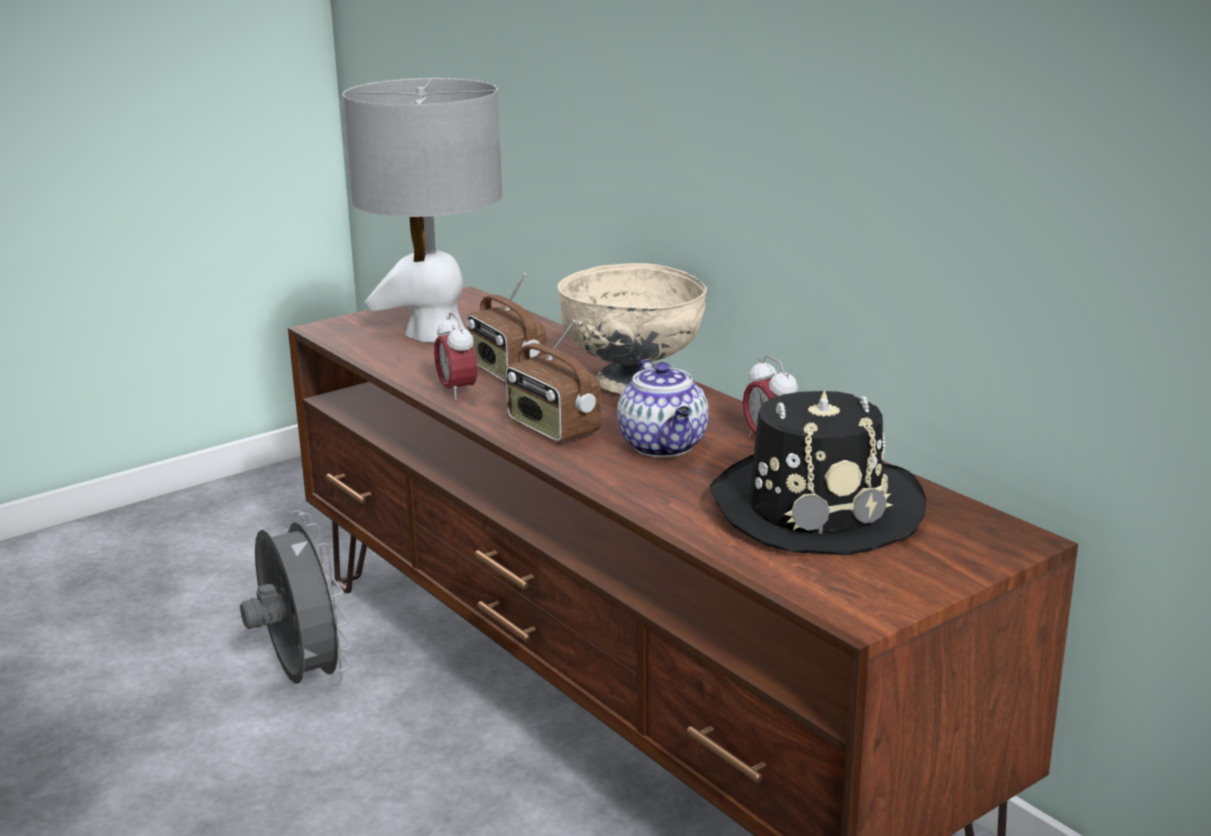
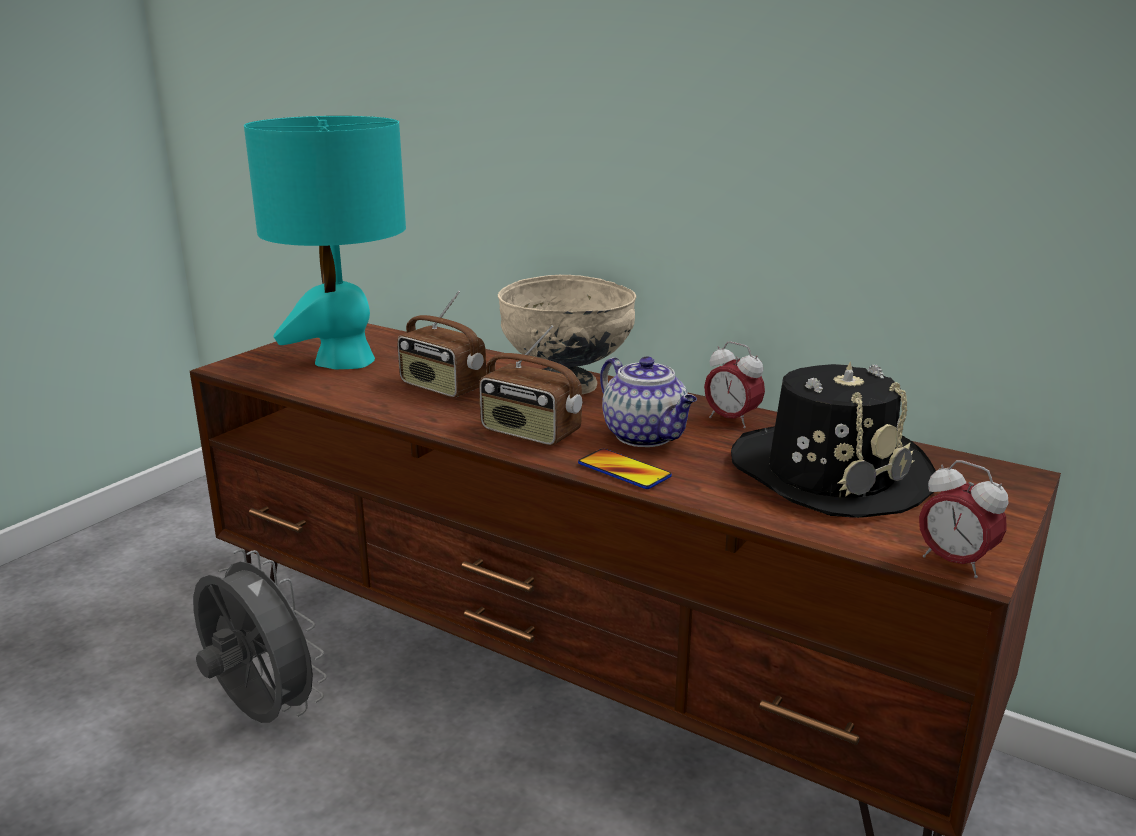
camera: 20 degrees left, 0 degrees up
grey table lamp [342,78,502,343] -> turquoise table lamp [244,116,406,369]
alarm clock [434,312,477,400] -> alarm clock moved to [919,460,1008,578]
none -> phone [578,449,672,489]

